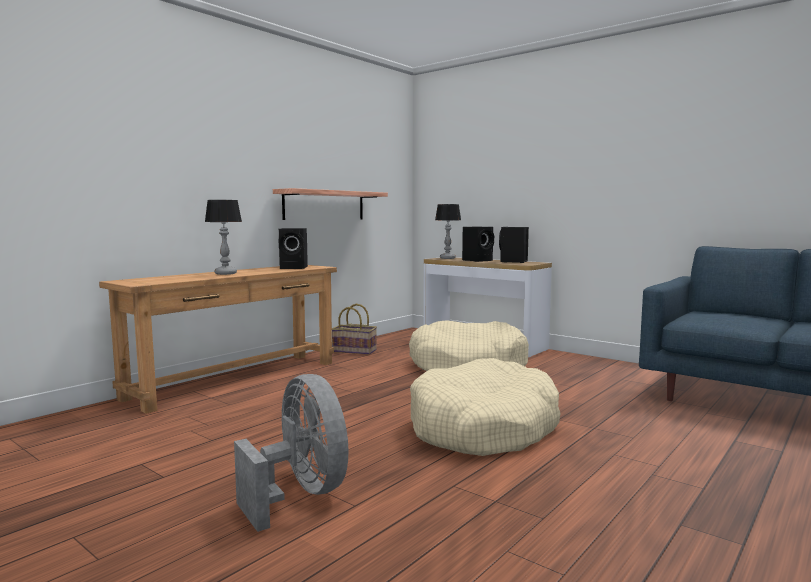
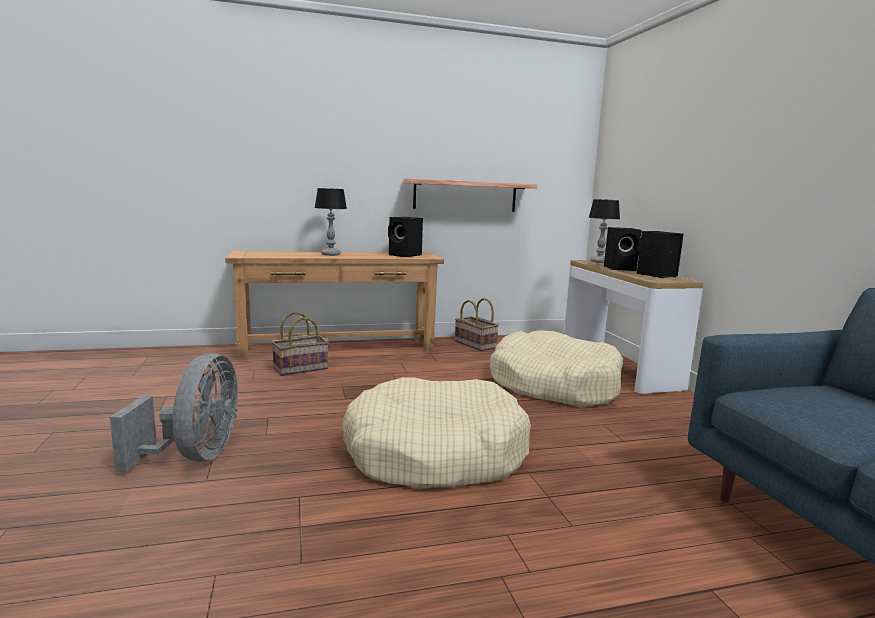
camera: 35 degrees right, 5 degrees up
none -> basket [272,312,329,376]

